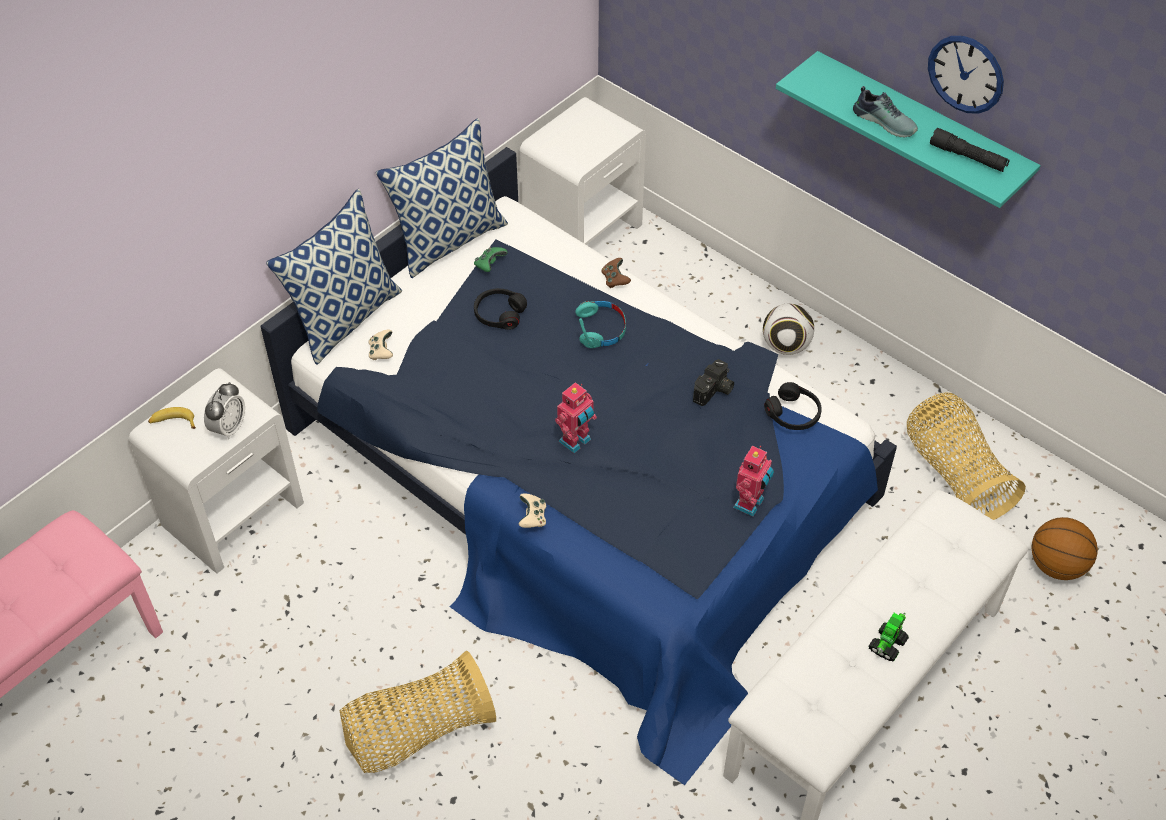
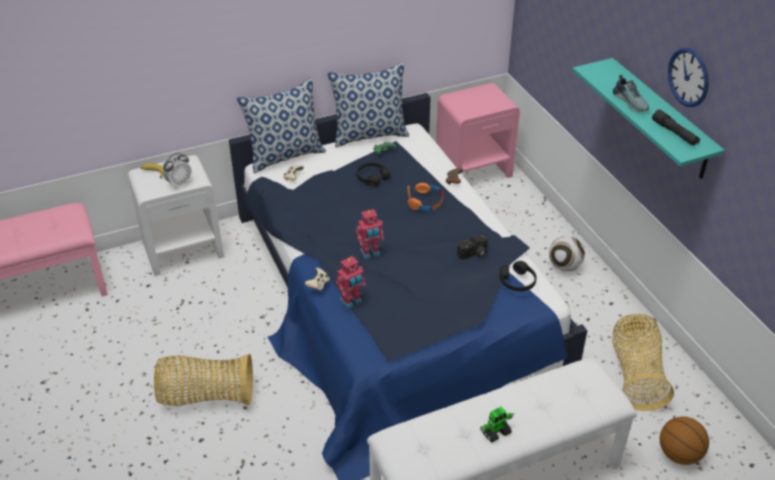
camera: 25 degrees right, 10 degrees down
white nightstand [520,97,646,245] -> pink nightstand [436,83,520,178]
turquoise headphones [575,301,626,348] -> orange headphones [407,182,443,211]
toy robot [733,446,774,517] -> toy robot moved to [336,256,366,309]

